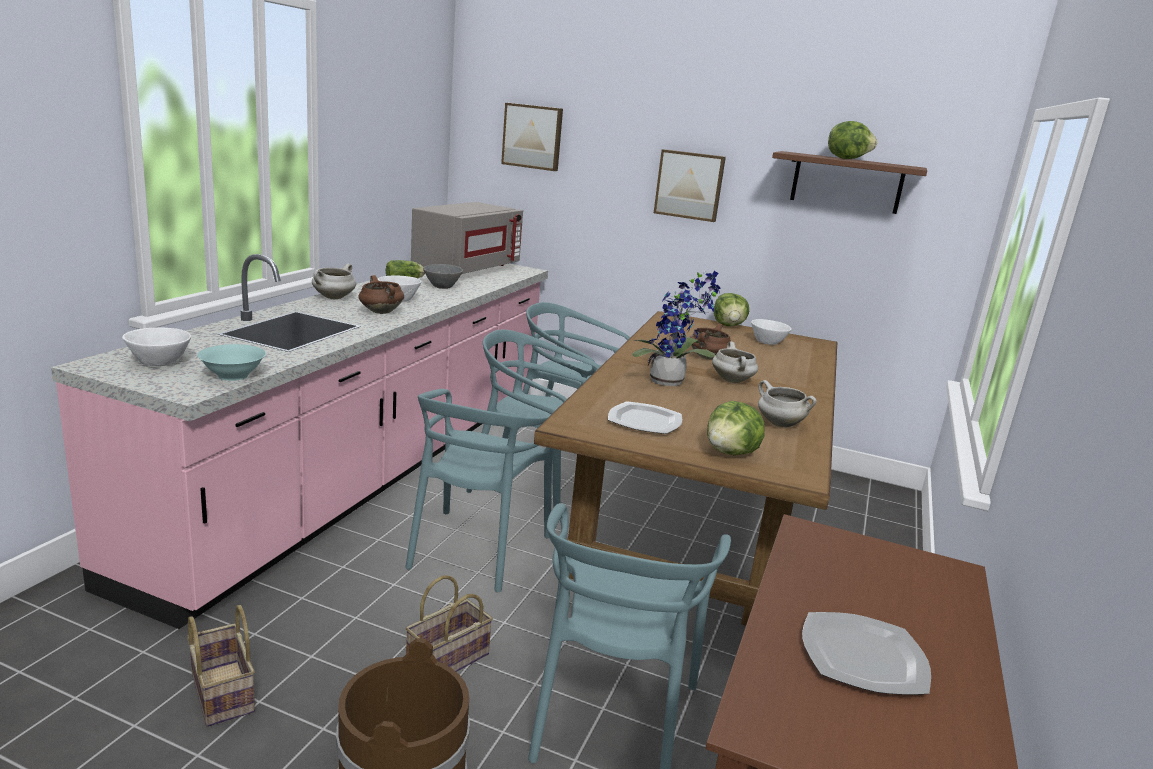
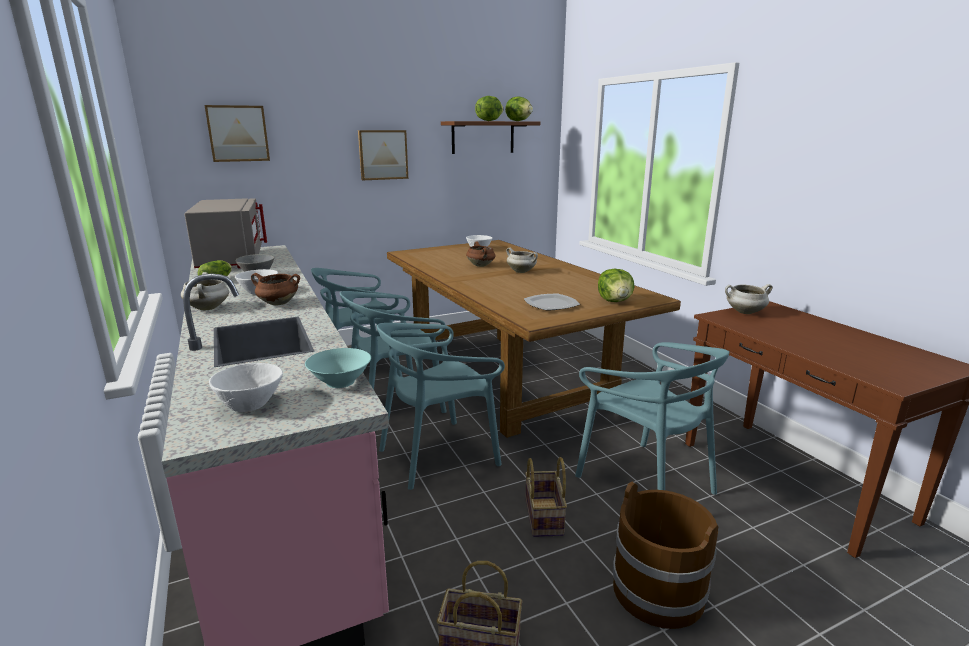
camera: 45 degrees left, 0 degrees up
turquoise chair [405,389,553,592] -> turquoise chair turned 90 degrees clockwise [377,323,505,490]
potted plant [632,271,721,386] -> none
lettuce [714,293,749,326] -> lettuce moved to [505,96,533,121]
white cooking pot [758,380,817,427] -> white cooking pot moved to [725,284,773,314]
plate [802,612,931,695] -> none

